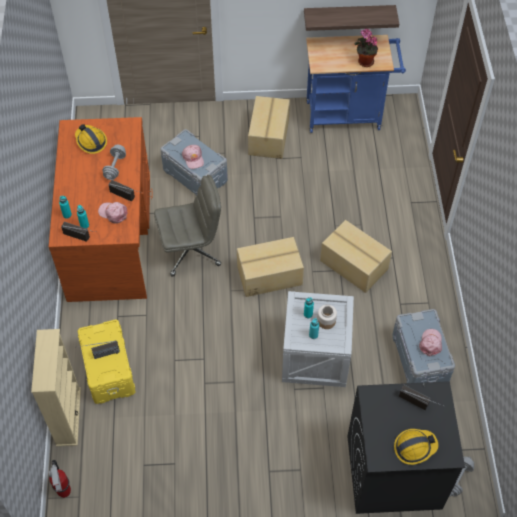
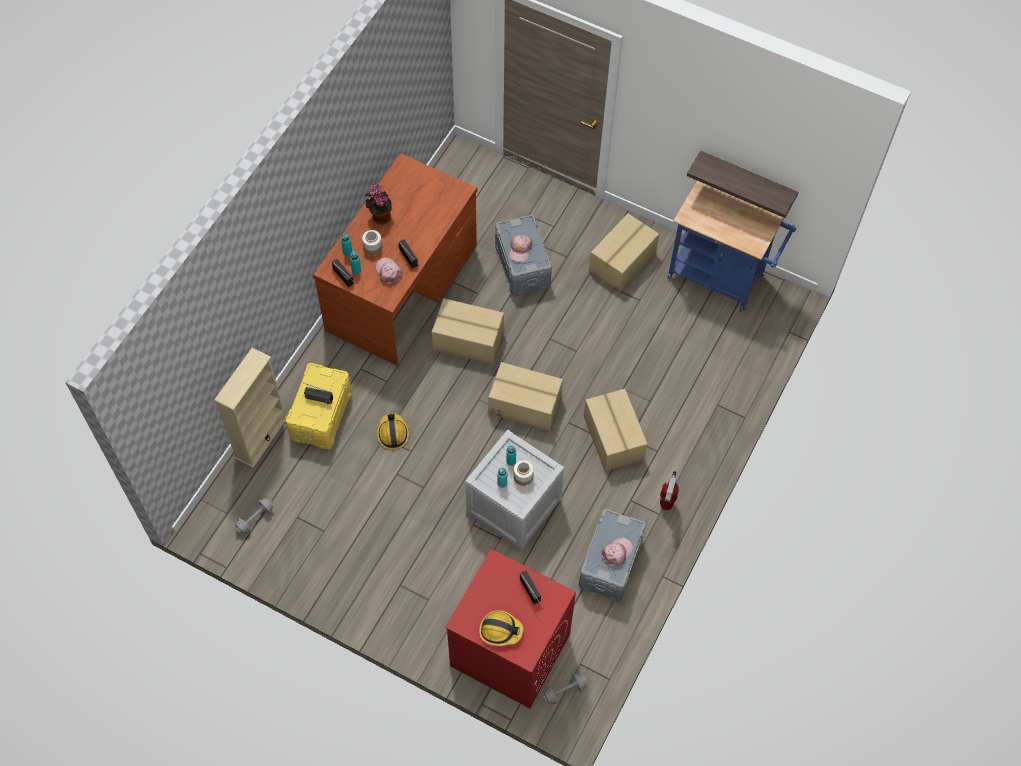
camera: 30 degrees right, 5 degrees up
fire extinguisher [49,460,71,498] -> fire extinguisher moved to [660,471,679,510]
hard hat [75,124,107,154] -> hard hat moved to [377,413,409,450]
grey dumbbell [103,145,126,180] -> grey dumbbell moved to [235,498,273,534]
grey office chair [154,175,221,277] -> cardboard box [432,298,504,364]
black washing machine [347,381,465,514] -> red washing machine [445,549,576,708]
potted plant [354,29,378,67] -> potted plant moved to [365,184,392,224]
none -> jar [362,230,382,255]

